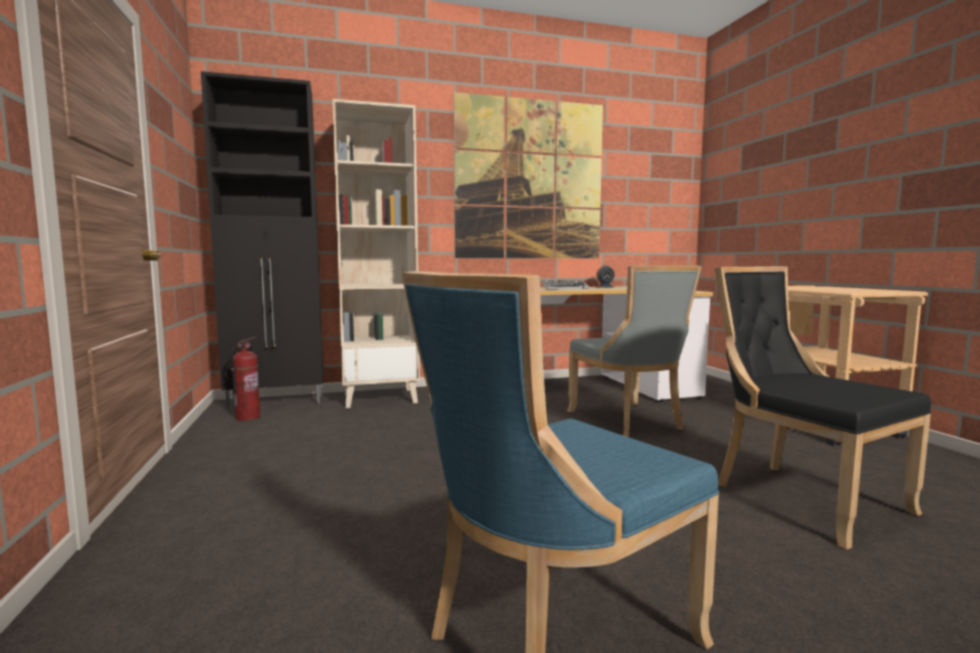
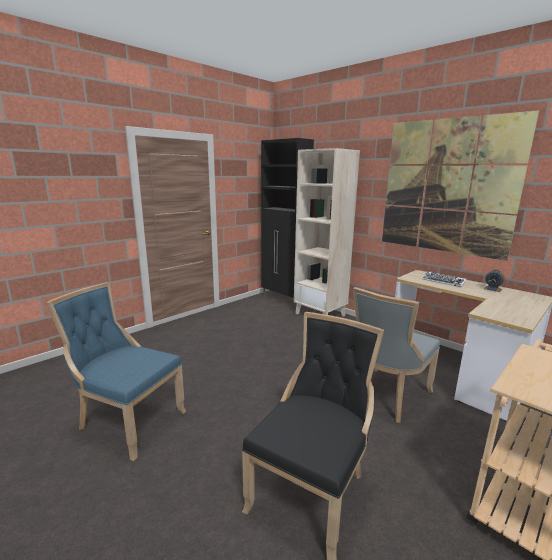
camera: 60 degrees right, 10 degrees up
fire extinguisher [230,337,260,421] -> none

